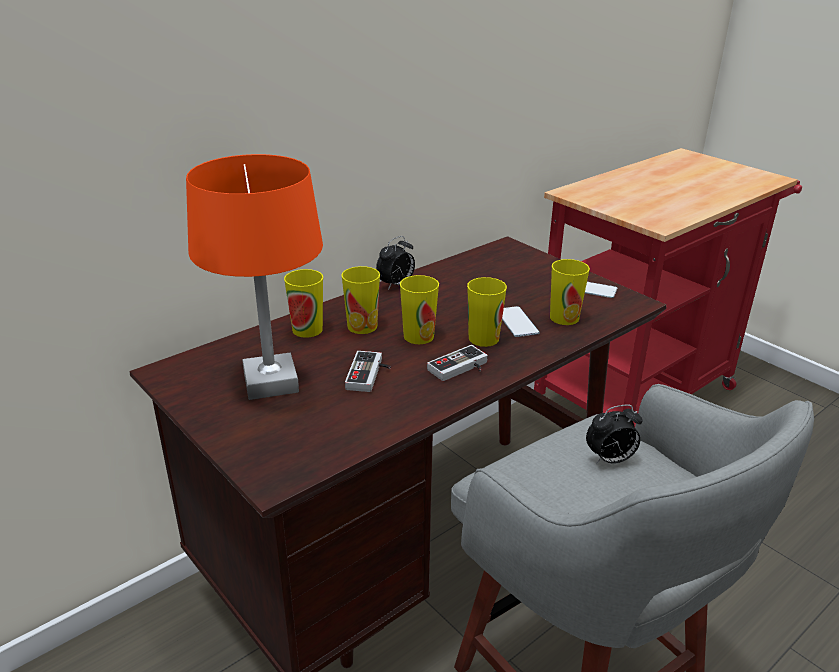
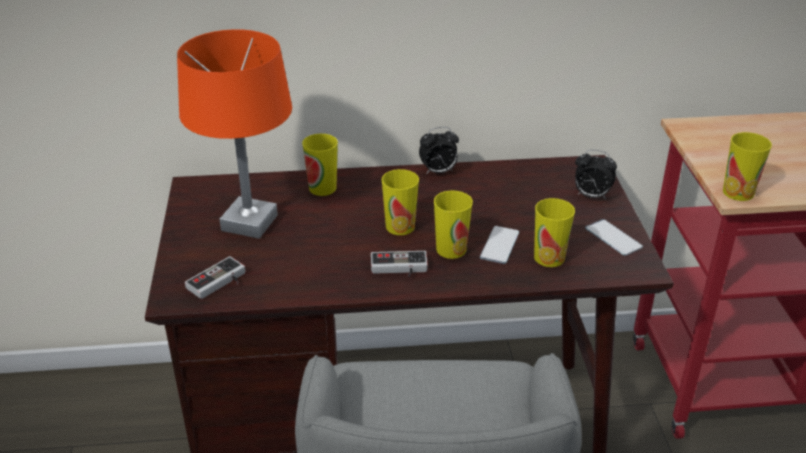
camera: 35 degrees right, 5 degrees up
cup [341,266,380,334] -> cup moved to [723,132,772,201]
game controller [345,351,391,392] -> game controller moved to [185,256,246,299]
alarm clock [586,405,643,464] -> alarm clock moved to [575,150,617,200]

